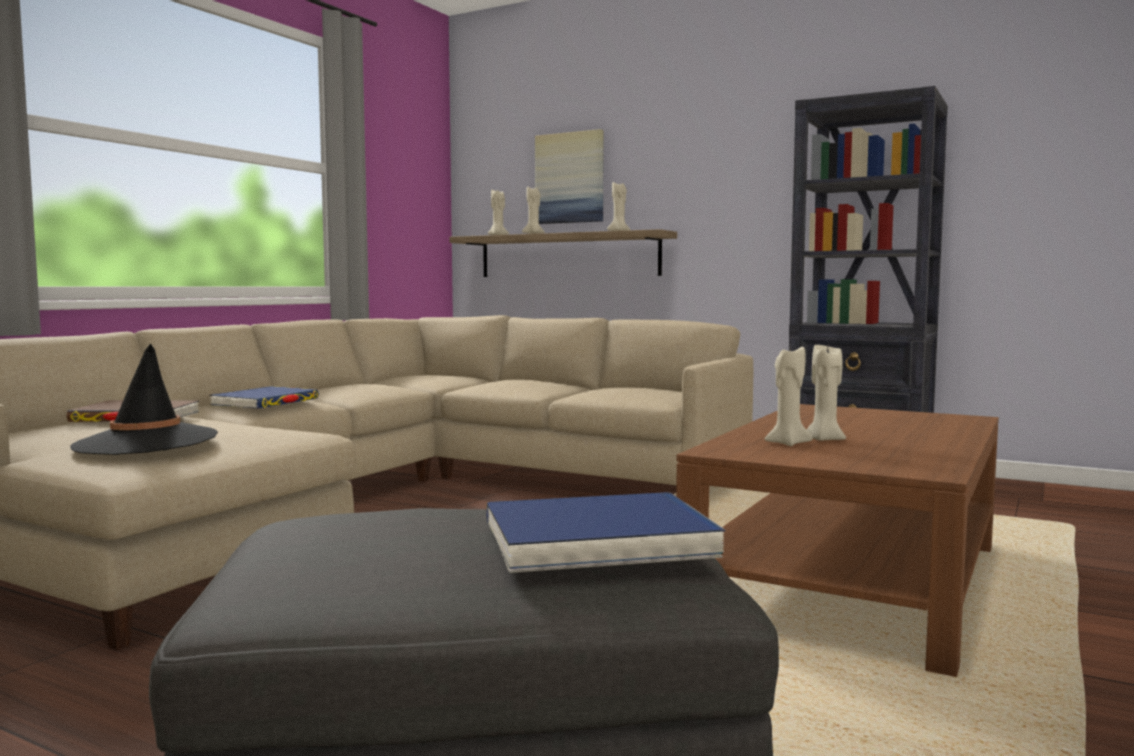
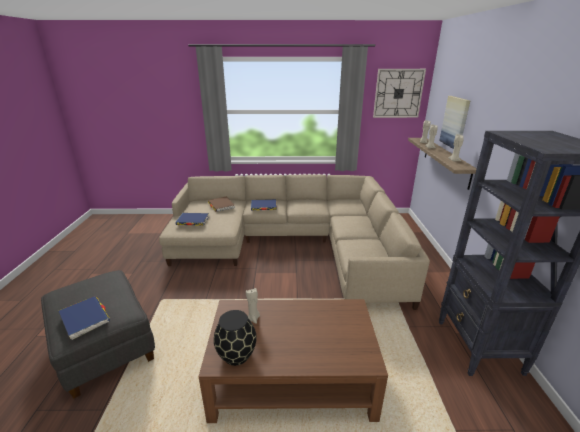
camera: 60 degrees right, 20 degrees up
black hat [70,344,218,455] -> blue book [175,213,209,226]
beige candle [807,345,846,441] -> none
none -> black vase [214,310,256,366]
none -> wall clock [373,69,426,118]

